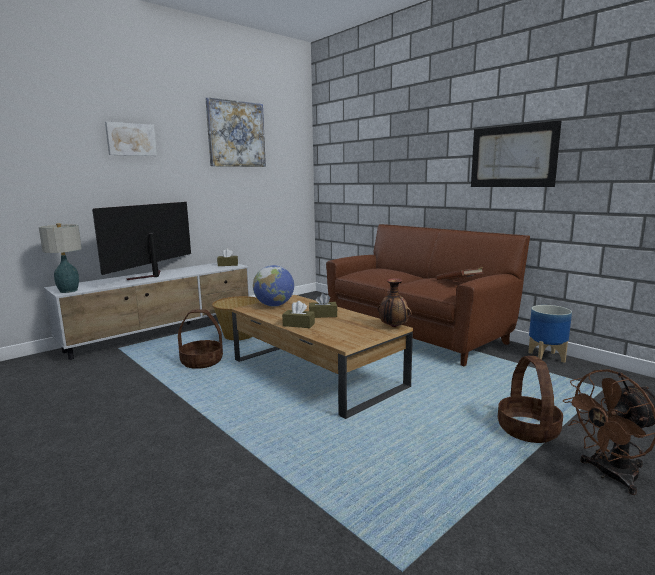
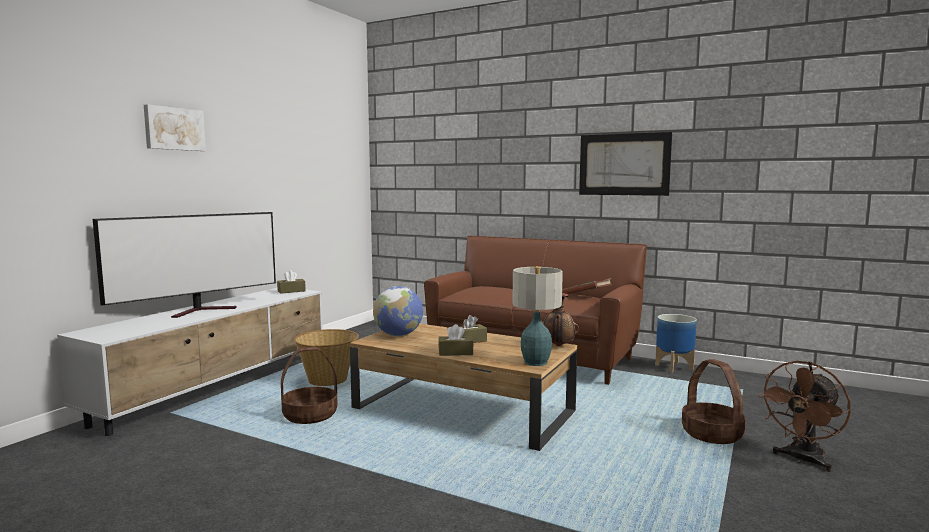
camera: 20 degrees left, 5 degrees down
table lamp [39,223,82,293] -> table lamp moved to [512,266,563,366]
television [92,202,191,280] -> television turned 135 degrees counterclockwise [93,212,276,318]
picture [205,97,266,167] -> none

